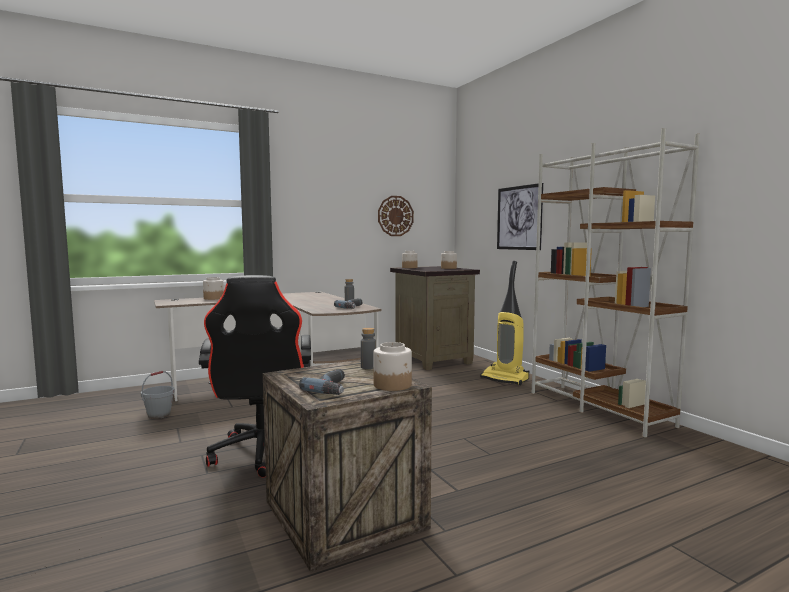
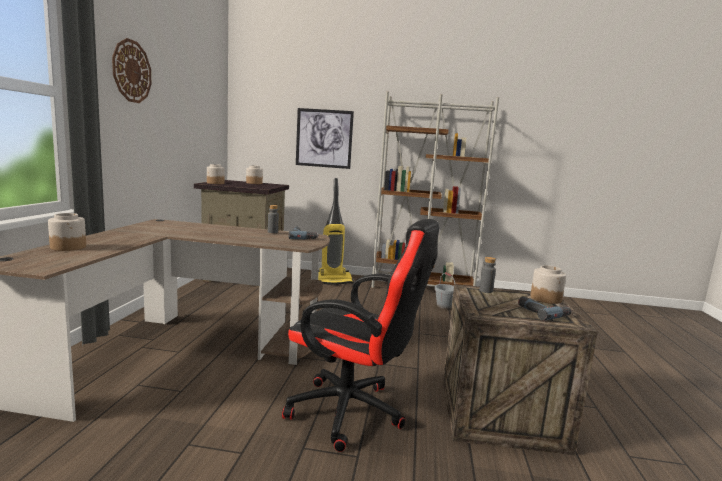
camera: 55 degrees left, 5 degrees up
grey bucket [141,371,175,419] -> grey bucket moved to [435,272,455,310]
wall clock [378,196,414,236] -> wall clock moved to [112,38,151,103]

